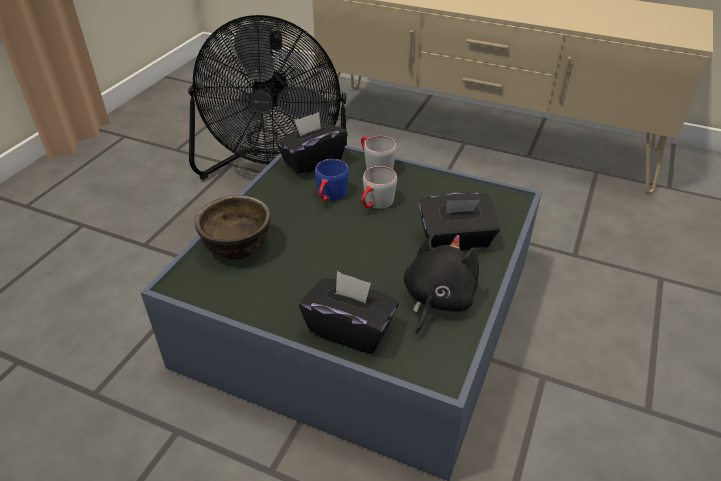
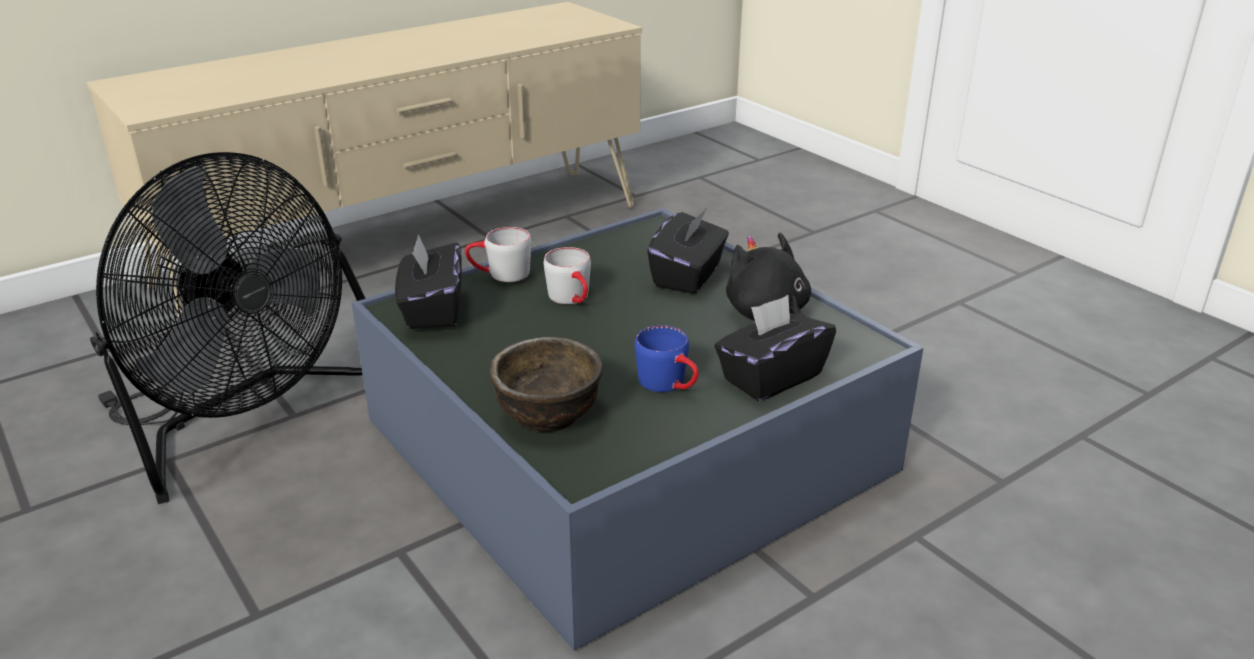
camera: 60 degrees left, 10 degrees down
blue mug [315,159,349,202] -> blue mug moved to [635,325,699,392]

